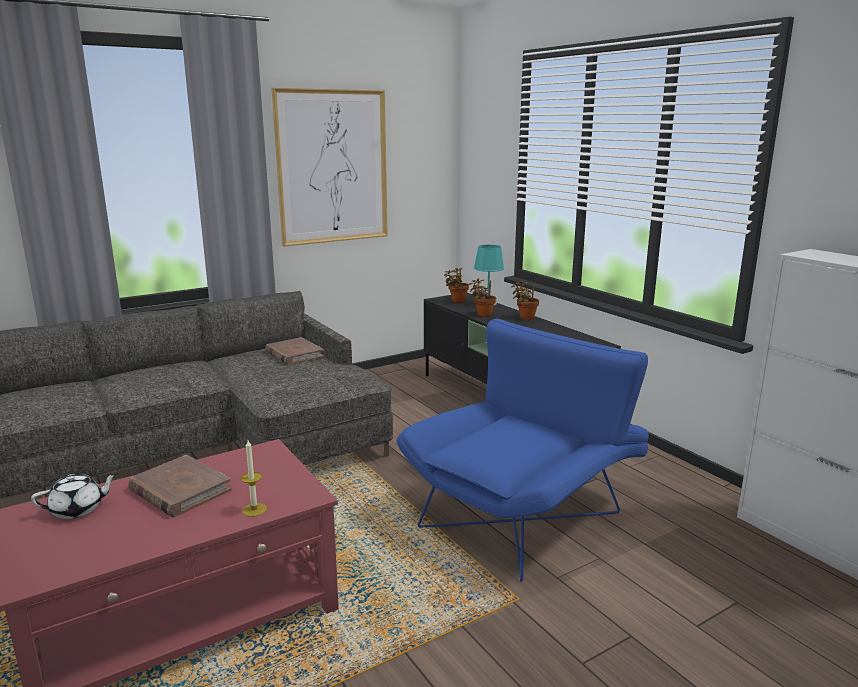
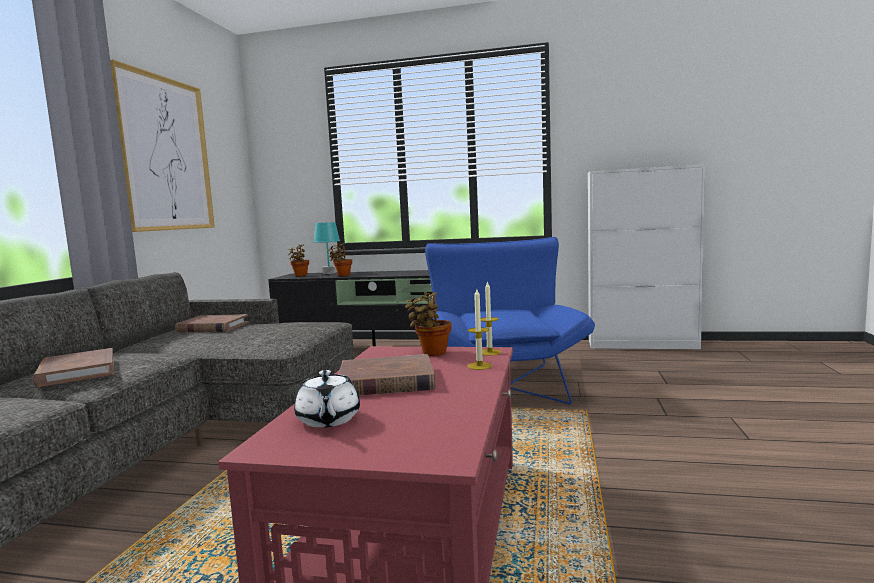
camera: 45 degrees left, 10 degrees down
white teapot [31,473,118,519] -> white teapot turned 150 degrees clockwise [294,370,360,428]
potted plant [511,281,539,320] -> potted plant moved to [405,292,451,356]
none -> brown book [32,348,114,387]
none -> candle [481,281,501,356]

